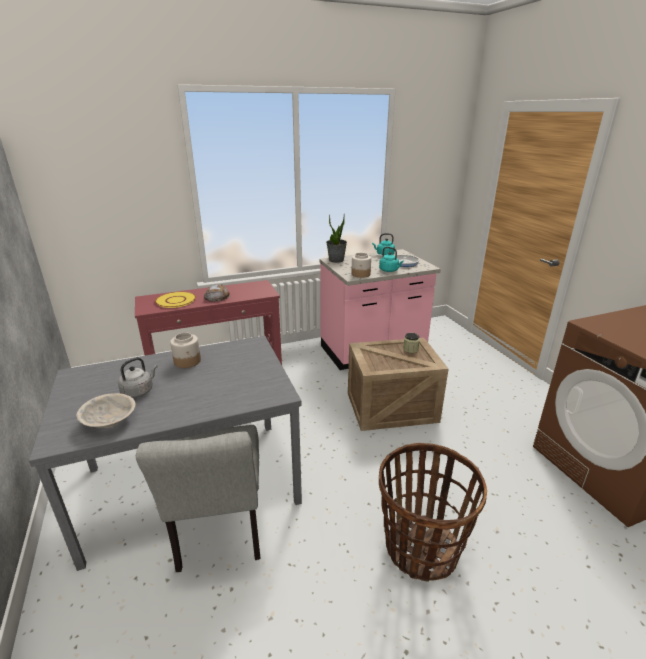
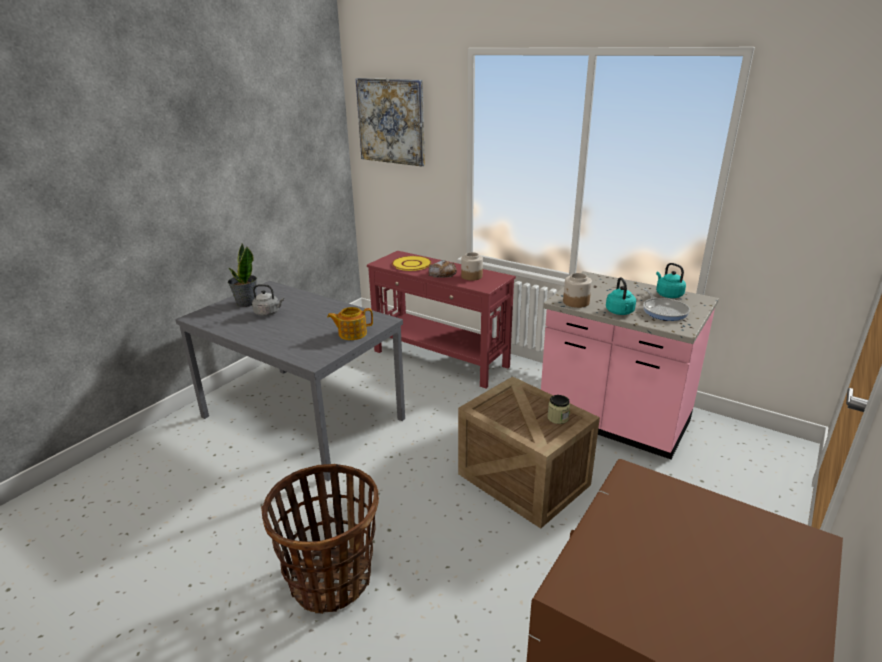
camera: 55 degrees right, 0 degrees up
beige bowl [77,393,136,428] -> none
grey chair [136,425,260,572] -> none
jar [170,332,201,368] -> jar moved to [461,252,483,281]
potted plant [326,215,347,263] -> potted plant moved to [228,244,257,307]
none -> teapot [327,307,373,340]
none -> picture [356,78,425,166]

